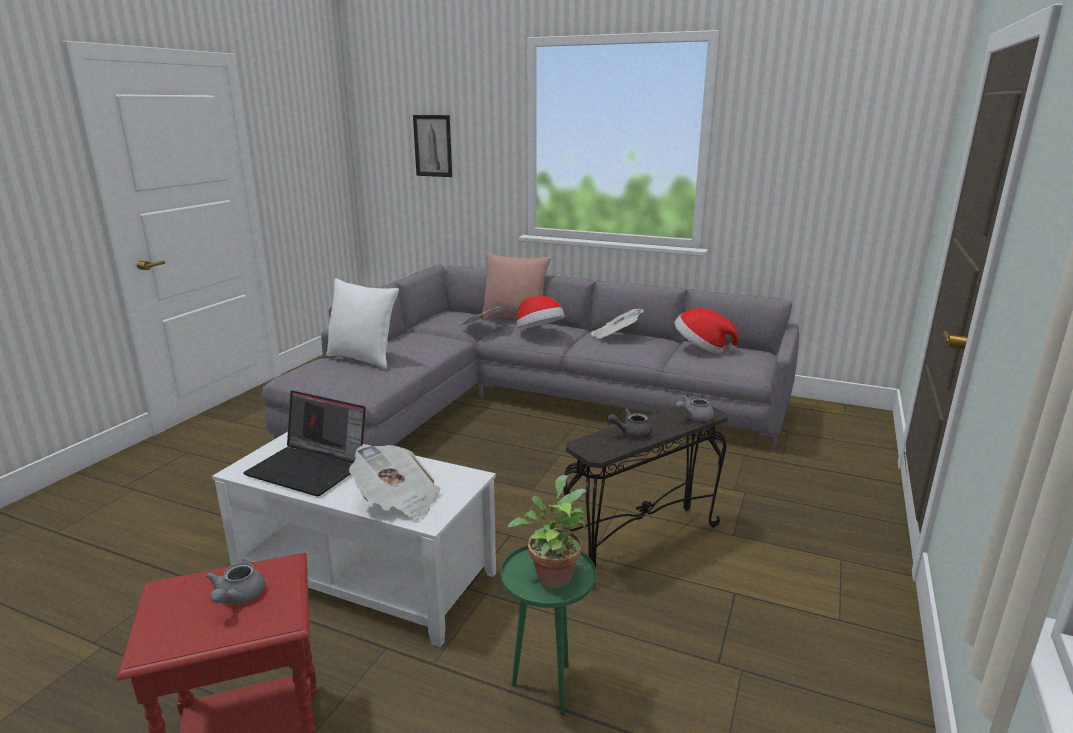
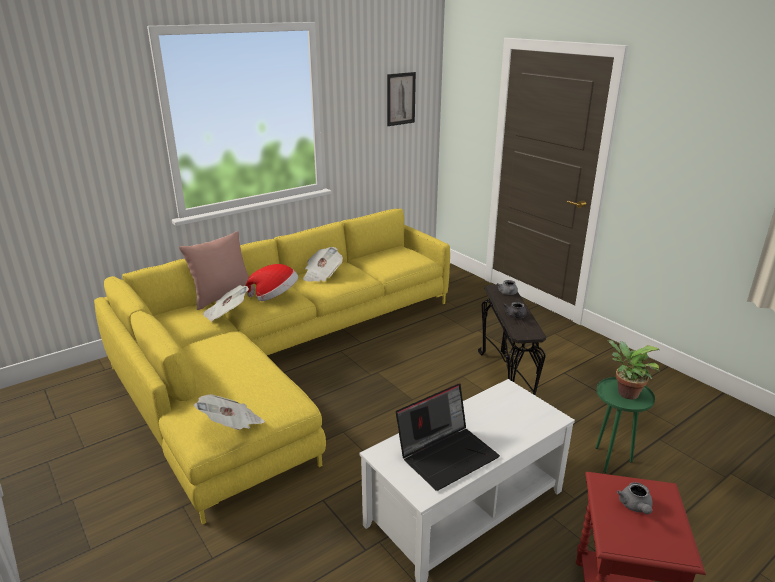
camera: 60 degrees left, 5 degrees up
grey teapot [205,563,265,604] -> grey teapot turned 60 degrees clockwise [617,482,653,514]
grey sofa [262,265,799,452] -> yellow sofa [94,209,450,525]
white pillow [326,278,399,369] -> none
newspaper [349,445,440,520] -> newspaper moved to [193,394,265,430]
picture [413,115,452,177] -> picture moved to [387,72,416,126]
hat [674,308,738,354] -> none

